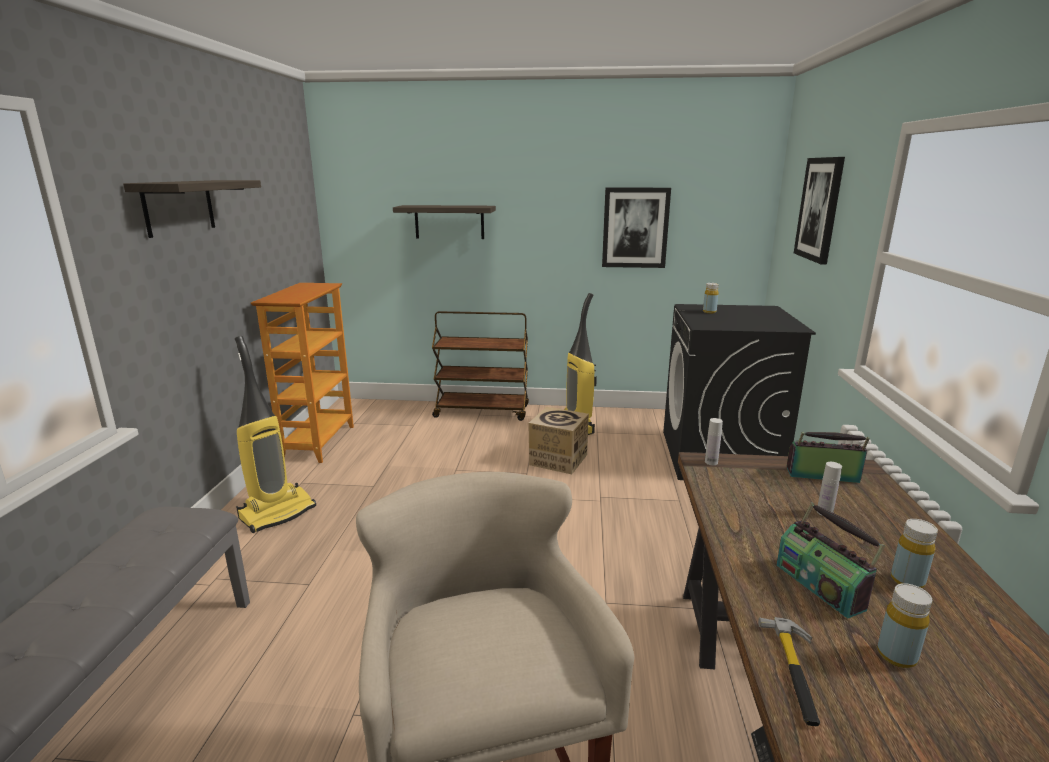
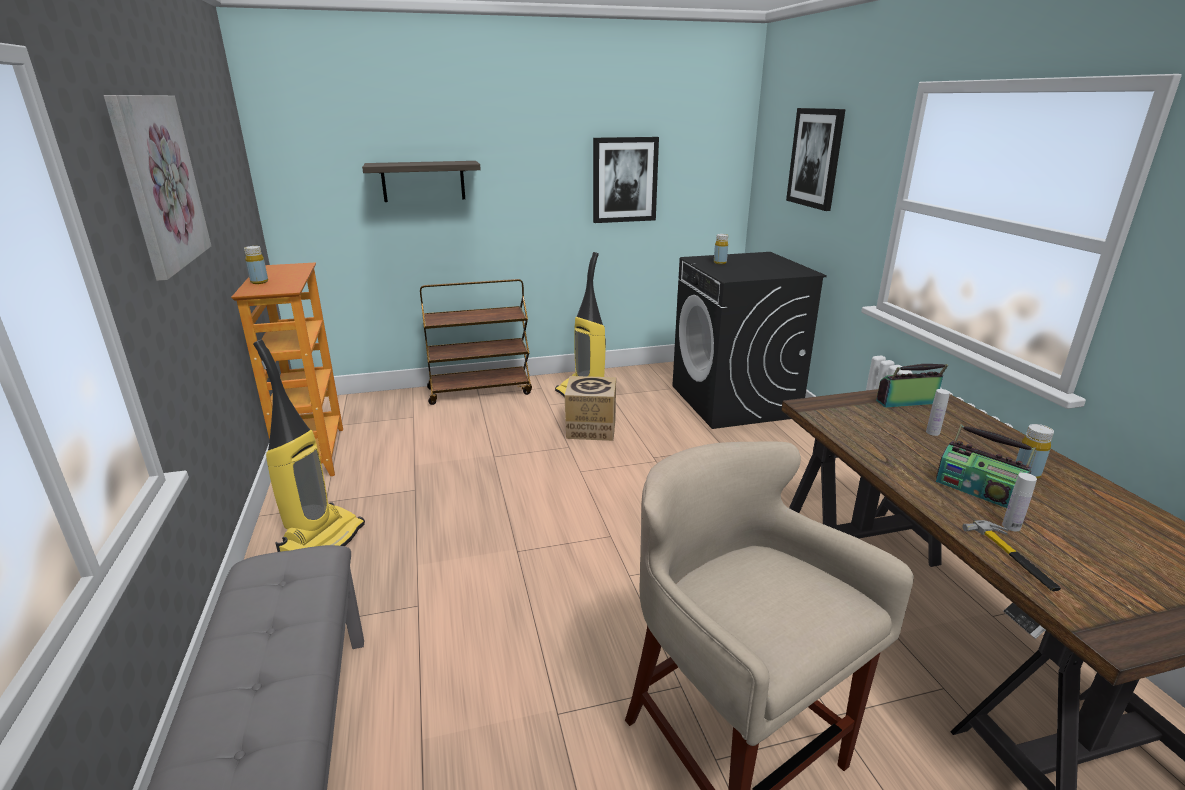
camera: 20 degrees left, 5 degrees up
shelf [123,180,261,238] -> picture [104,95,211,281]
white bottle [705,418,723,465] -> white bottle moved to [1002,473,1037,531]
yellow bottle [877,583,932,668] -> yellow bottle moved to [244,246,268,284]

